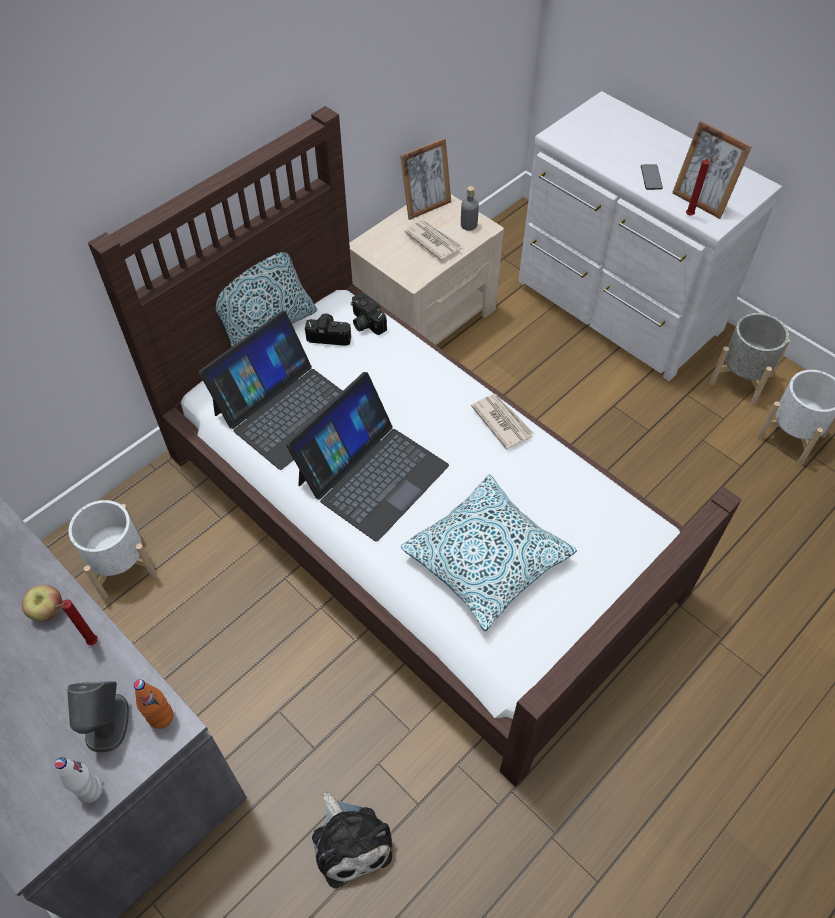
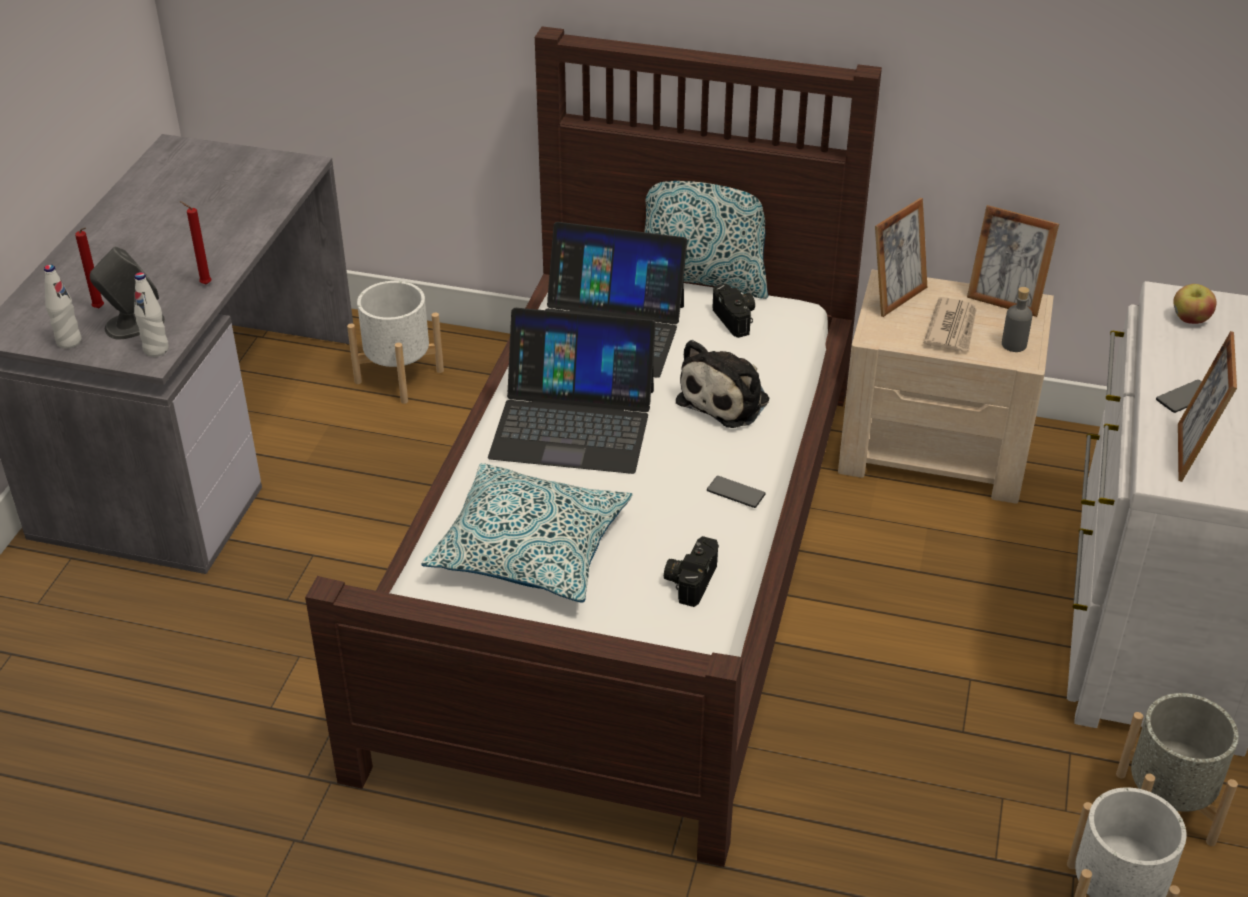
camera: 60 degrees right, 15 degrees down
apple [22,585,62,622] -> apple moved to [1173,284,1217,324]
orange bottle [134,679,173,729] -> white bottle [134,272,169,357]
plush toy [312,793,393,888] -> plush toy moved to [676,340,769,428]
camera [351,293,387,335] -> camera moved to [664,536,719,607]
newspaper [471,394,534,450] -> phone [707,476,765,508]
red candle [686,153,715,216] -> red candle moved to [75,228,104,308]
none -> picture frame [875,198,927,317]

